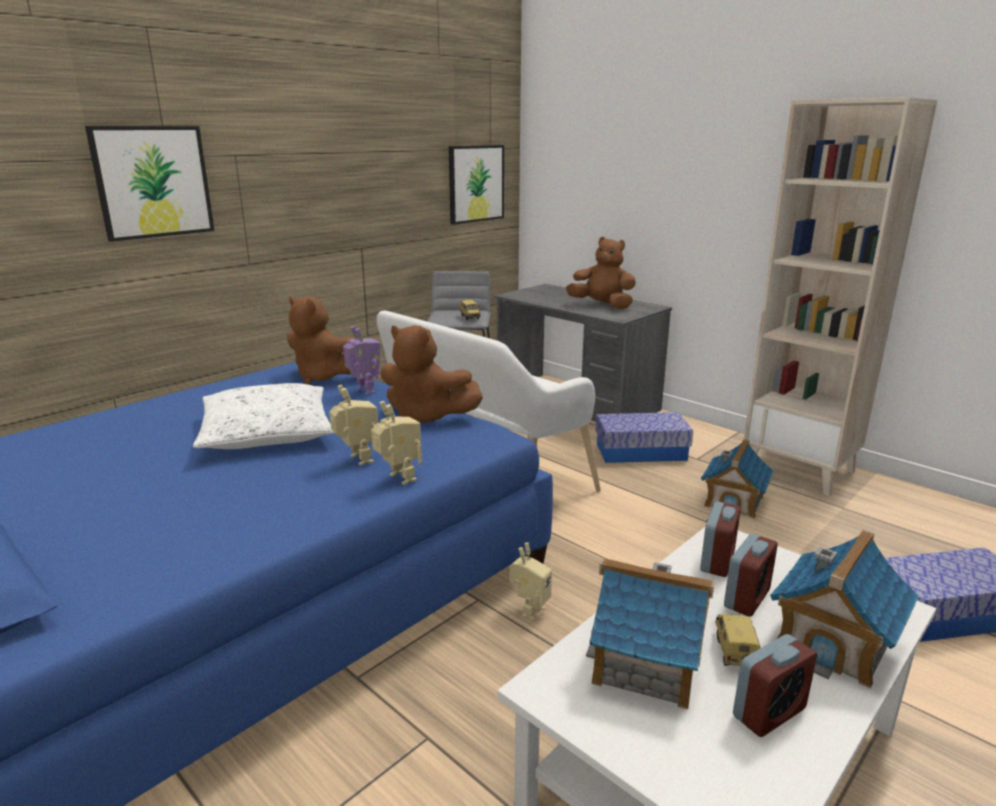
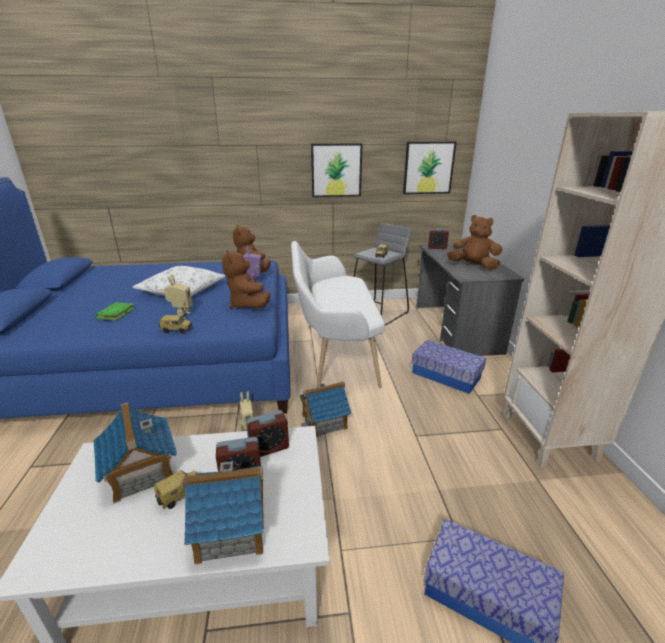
camera: 40 degrees right, 5 degrees up
picture [85,126,215,242] -> picture moved to [311,143,362,197]
toy robot [371,401,422,485] -> toy car [159,315,192,334]
brown plush toy [566,237,636,309] -> brown plush toy turned 45 degrees counterclockwise [447,215,502,270]
toy house [701,439,774,519] -> toy house moved to [300,382,352,437]
alarm clock [733,634,817,737] -> alarm clock moved to [428,228,449,249]
none -> green book [95,302,135,321]

